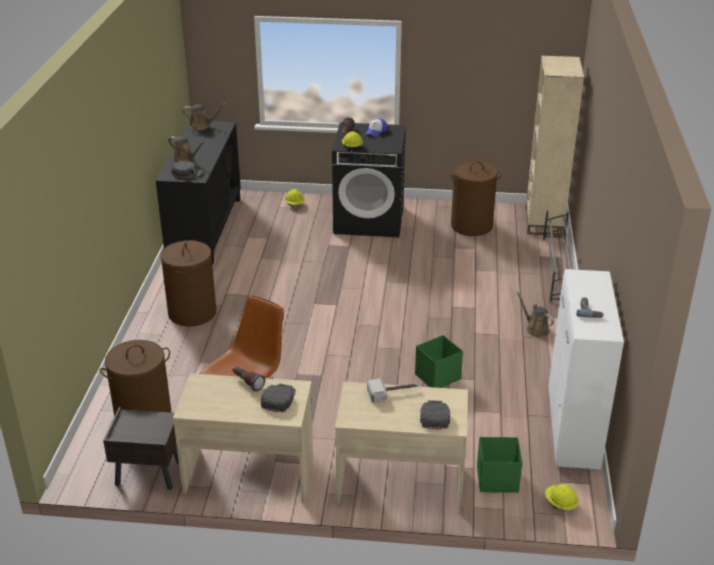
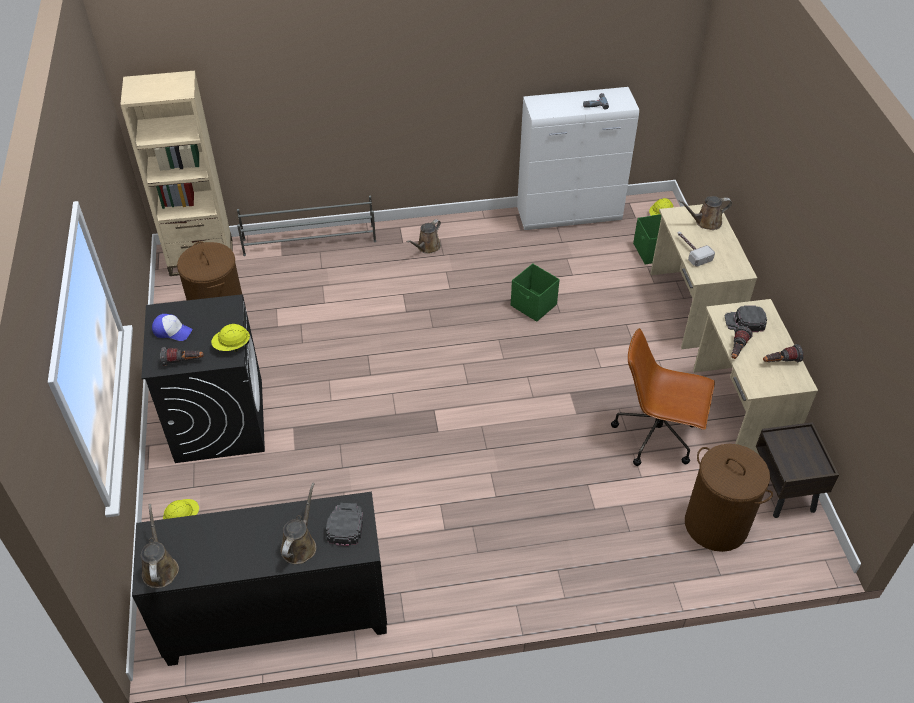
camera: 105 degrees left, 15 degrees up
brown laundry basket [160,240,216,326] -> none
black cap [420,400,450,430] -> brown watering can [679,196,732,230]
none -> flashlight [763,344,804,362]

